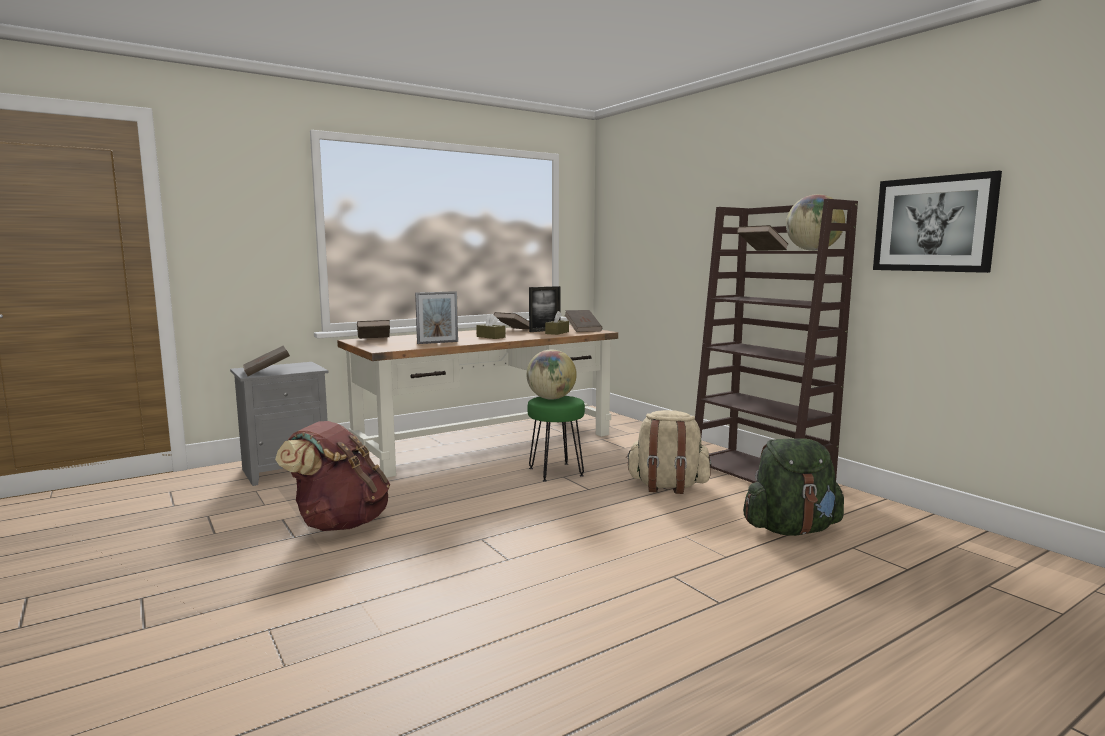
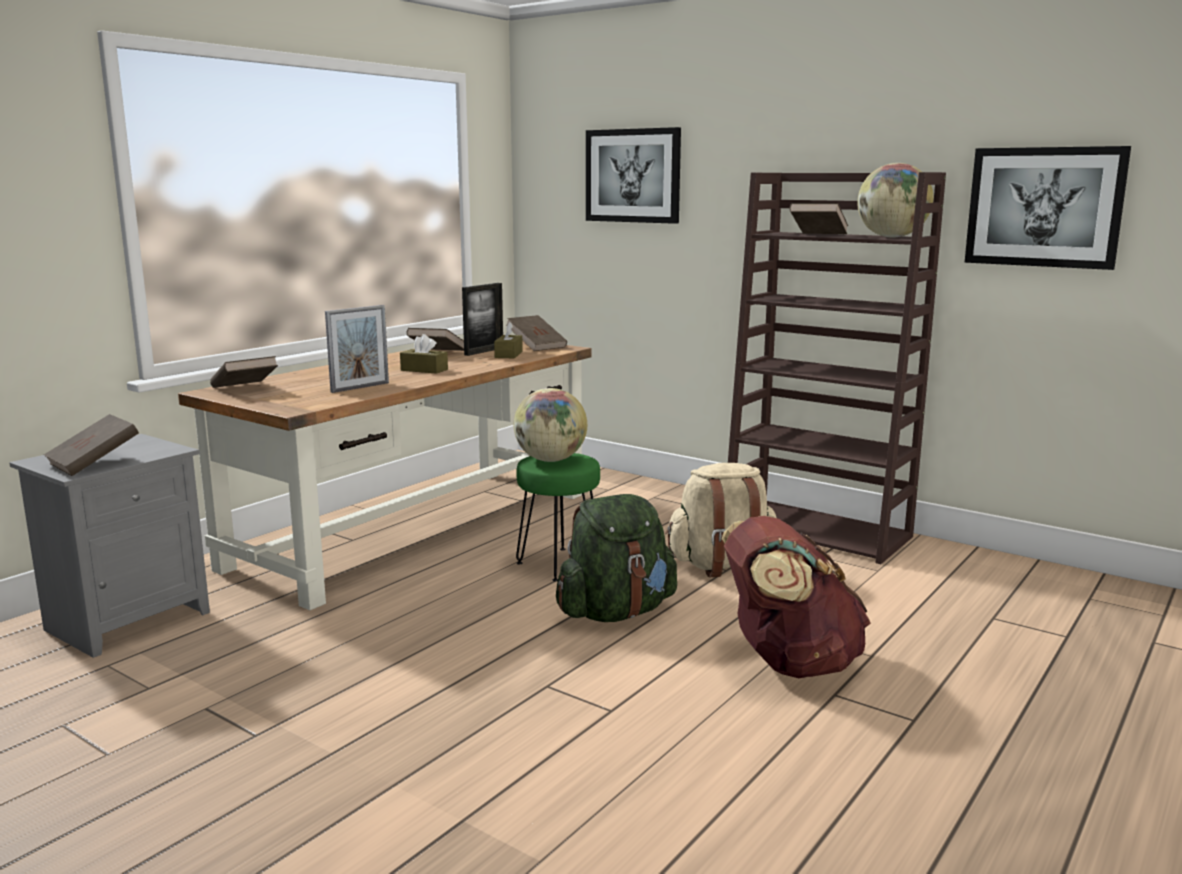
camera: 20 degrees left, 5 degrees up
brown backpack [275,421,390,531] -> brown backpack moved to [722,516,871,678]
green backpack [743,438,844,536] -> green backpack moved to [556,494,677,622]
none -> picture [586,127,681,224]

